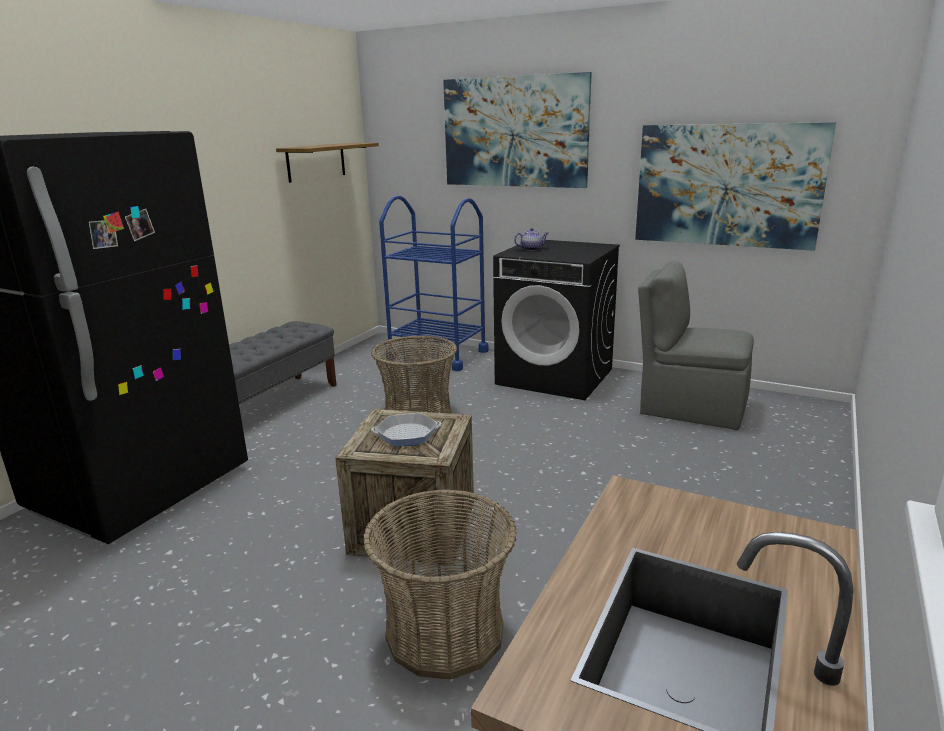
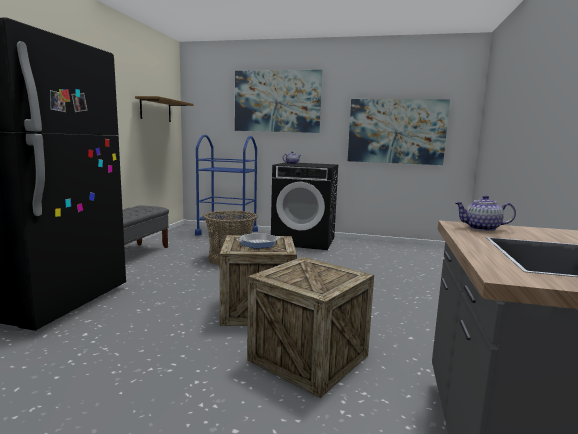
camera: 15 degrees left, 10 degrees down
basket [363,490,517,679] -> crate [247,257,374,398]
grey chair [638,261,754,430] -> none
none -> teapot [455,195,516,231]

